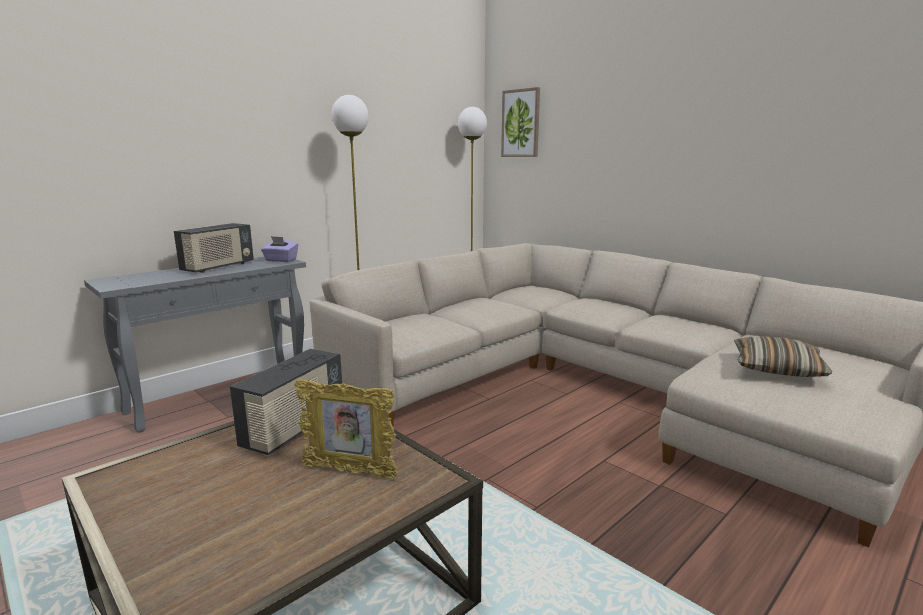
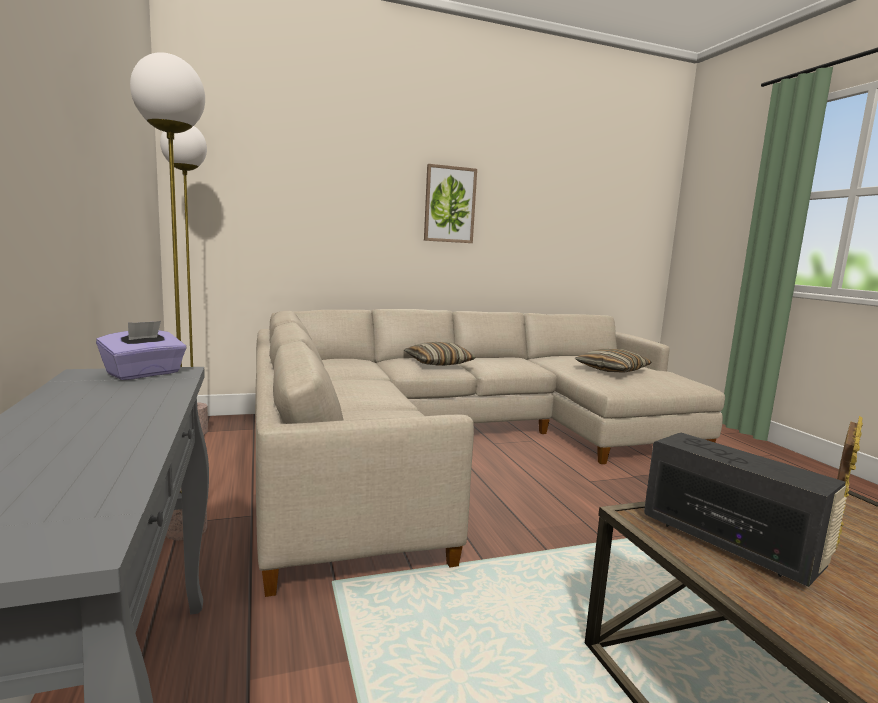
camera: 65 degrees left, 5 degrees down
radio [174,223,254,273] -> none
picture [501,87,540,157] -> picture moved to [424,164,477,243]
none -> pillow [404,342,476,366]

